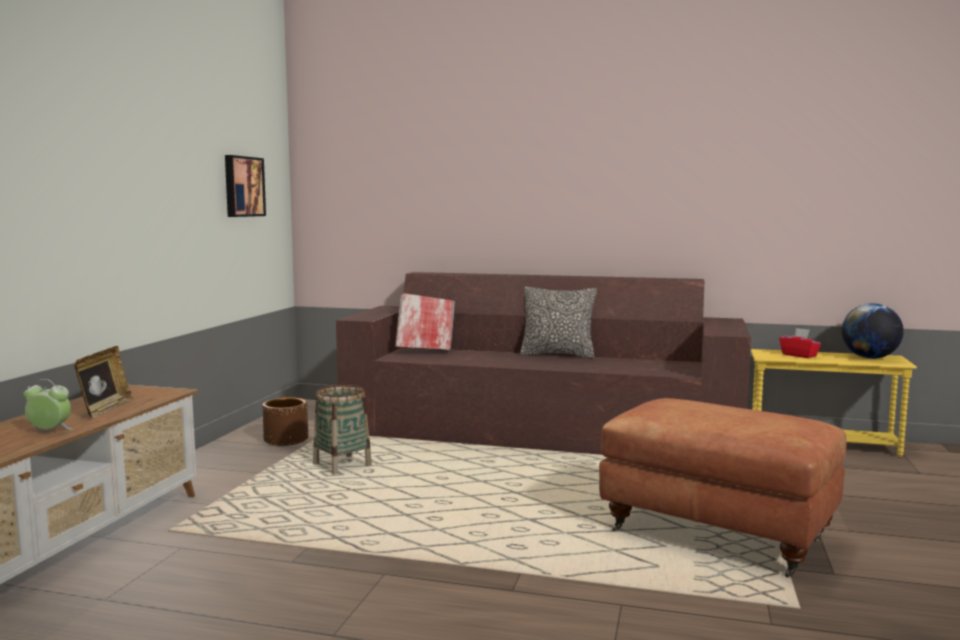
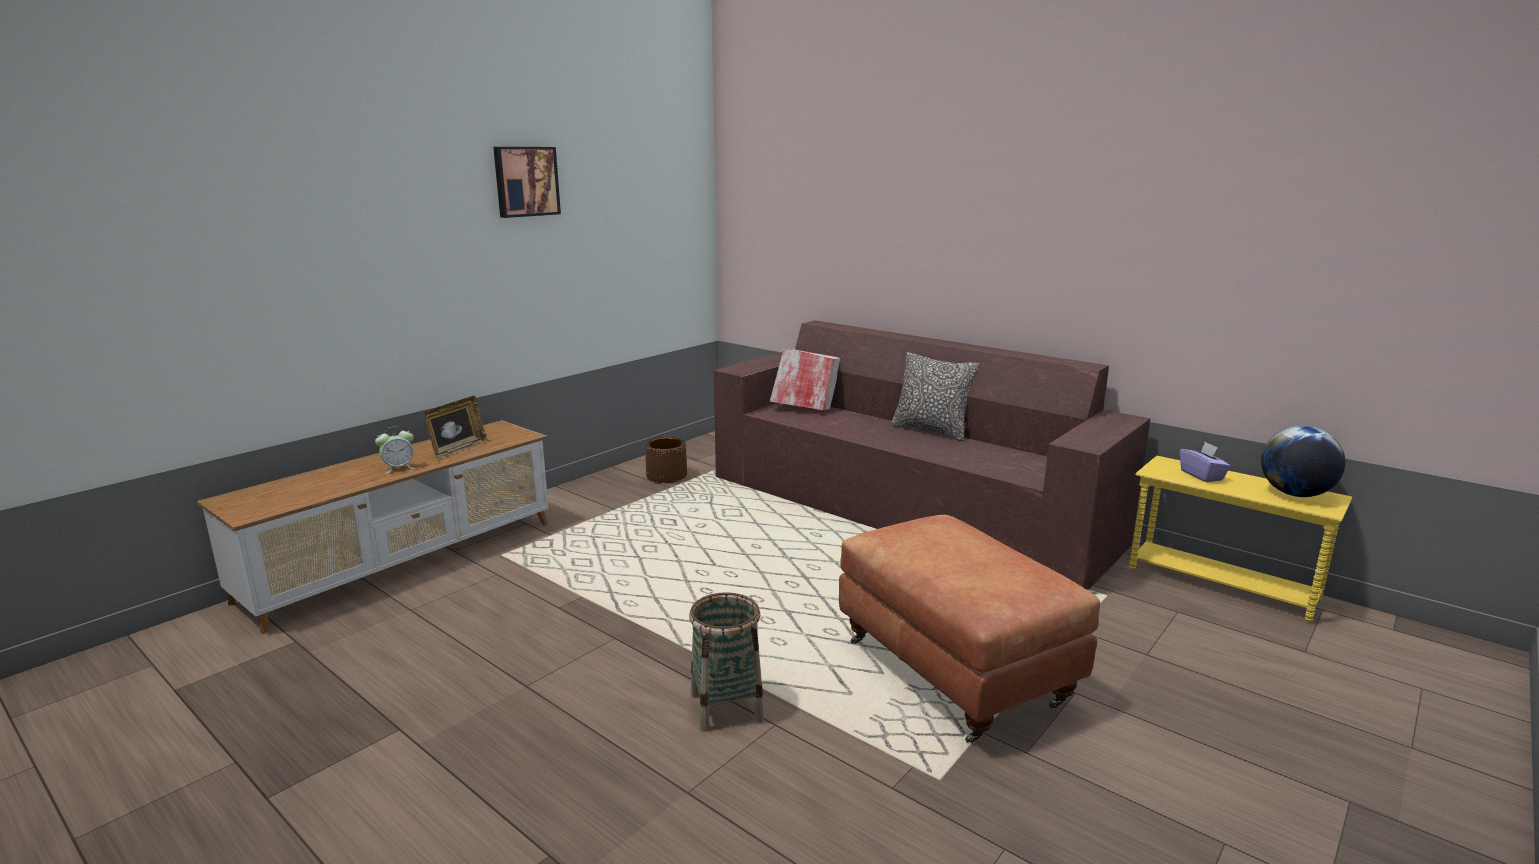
camera: 25 degrees right, 10 degrees up
alarm clock [23,379,73,430] -> alarm clock turned 120 degrees clockwise [375,426,416,474]
picture [225,155,266,217] -> picture moved to [493,147,561,218]
basket [313,385,372,475] -> basket moved to [689,592,764,732]
red tissue box [779,328,821,358] -> purple tissue box [1180,442,1231,482]

